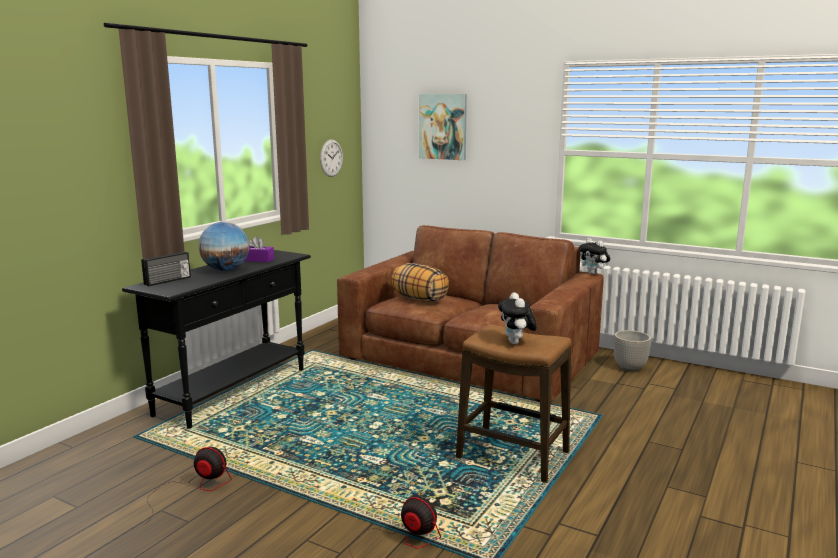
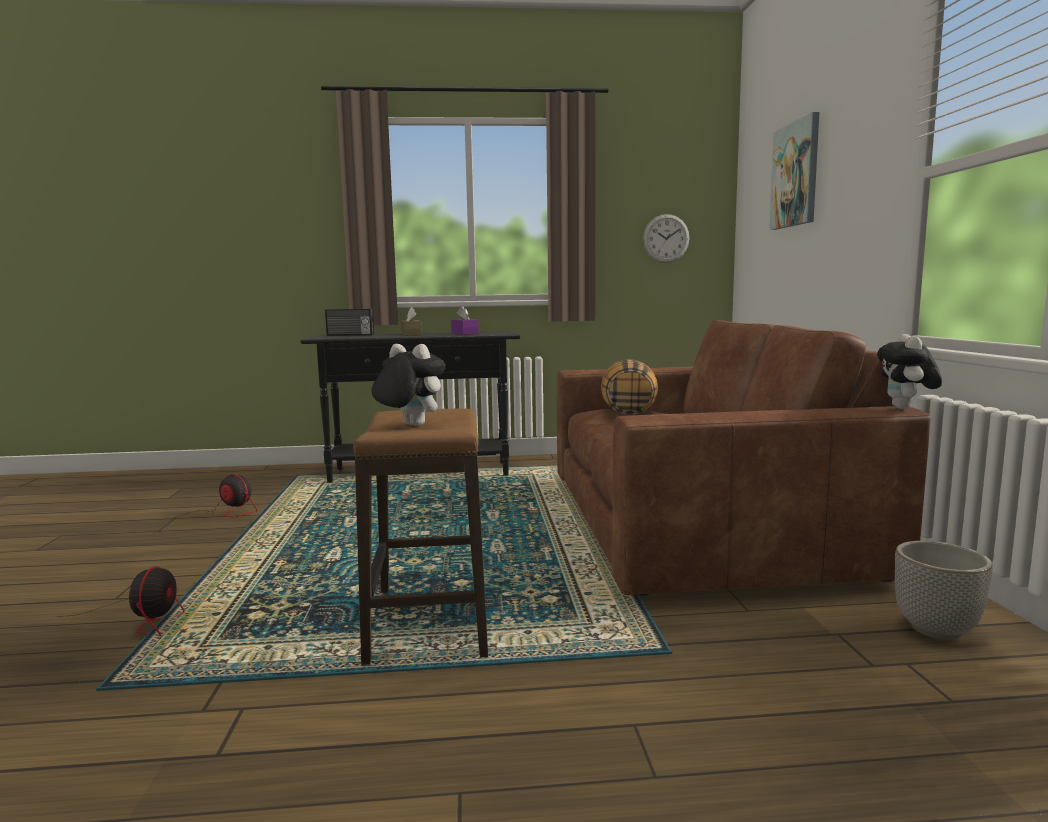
camera: 55 degrees right, 5 degrees down
fan [144,447,232,525] -> fan turned 45 degrees counterclockwise [154,474,257,535]
globe [199,222,249,271] -> brown tissue box [400,307,422,336]
plush toy [498,292,537,344] -> plush toy turned 75 degrees clockwise [371,344,445,426]

